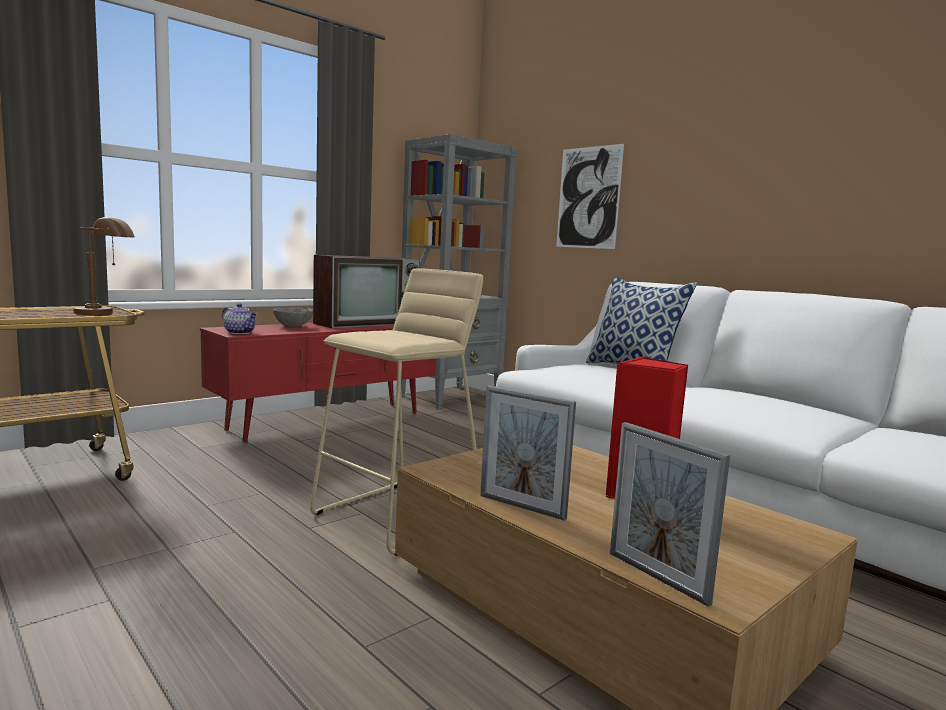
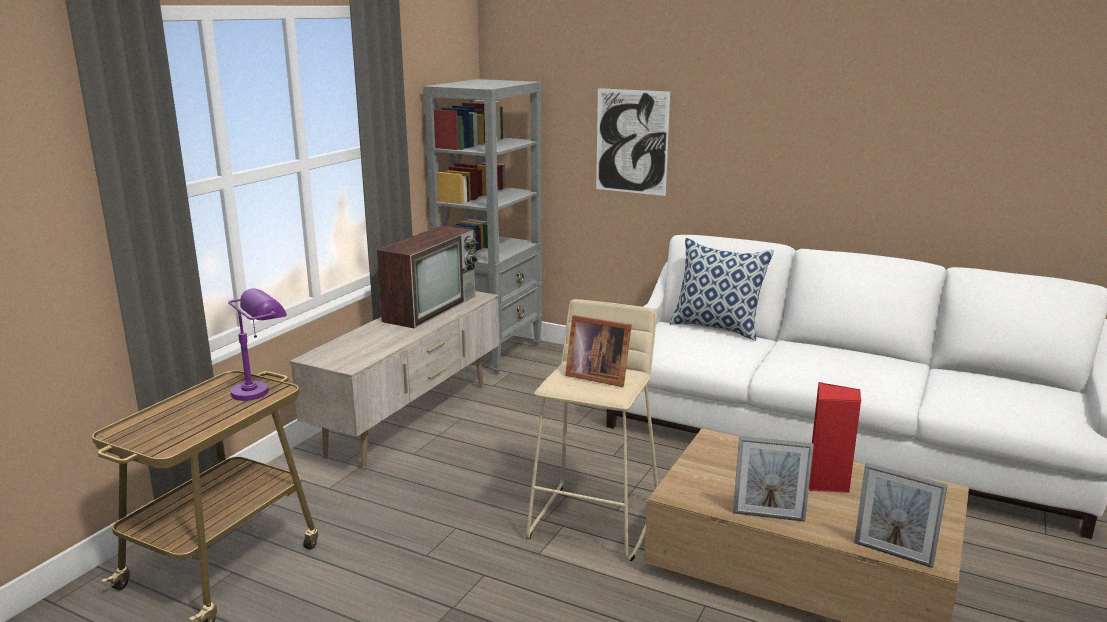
camera: 20 degrees left, 10 degrees up
brown table lamp [73,217,135,315] -> purple table lamp [228,289,287,401]
red tv stand [200,323,436,443] -> beige tv stand [289,291,499,470]
teapot [222,303,257,334] -> none
grey bowl [273,307,313,327] -> none
none -> picture frame [565,315,632,387]

